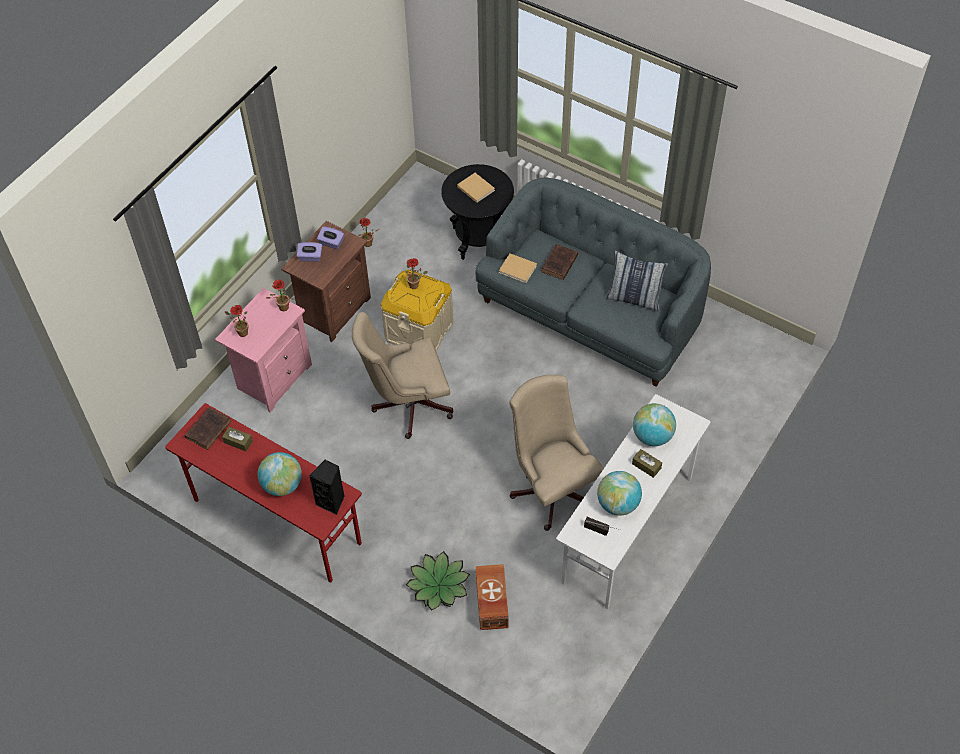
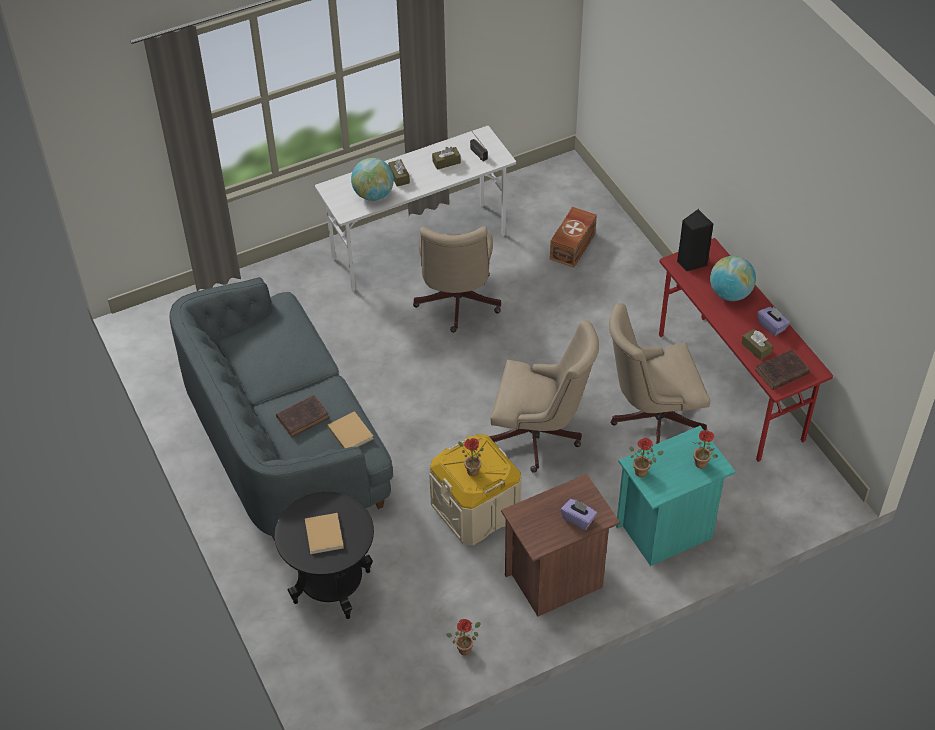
camera: 150 degrees left, 5 degrees down
pink nightstand [215,288,312,412] -> turquoise nightstand [616,426,736,566]
purple tissue box [317,227,344,249] -> purple tissue box moved to [758,306,790,336]
potted plant [405,551,470,611] -> none
globe [597,471,642,516] -> brown tissue box [432,146,461,170]
pillow [606,250,668,311] -> none
none -> beige office chair [609,303,710,444]

